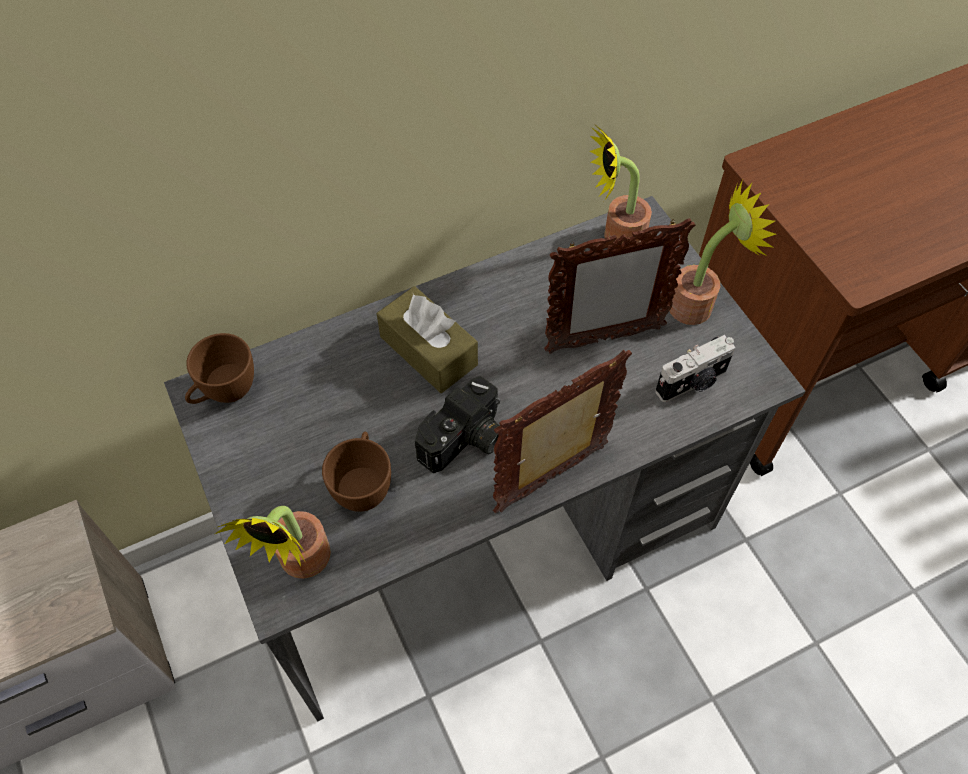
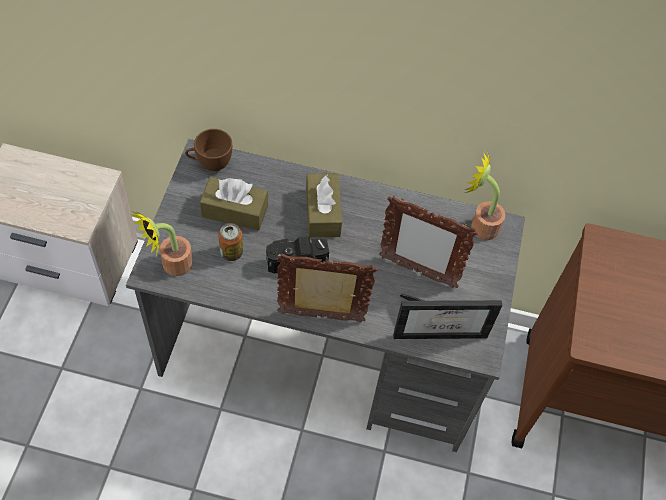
camera: 35 degrees right, 0 degrees up
brown cup [322,431,391,512] -> can [218,223,243,261]
camera [655,335,735,402] -> picture frame [393,293,502,339]
potted plant [670,179,776,325] -> none
none -> brown tissue box [200,177,268,231]

